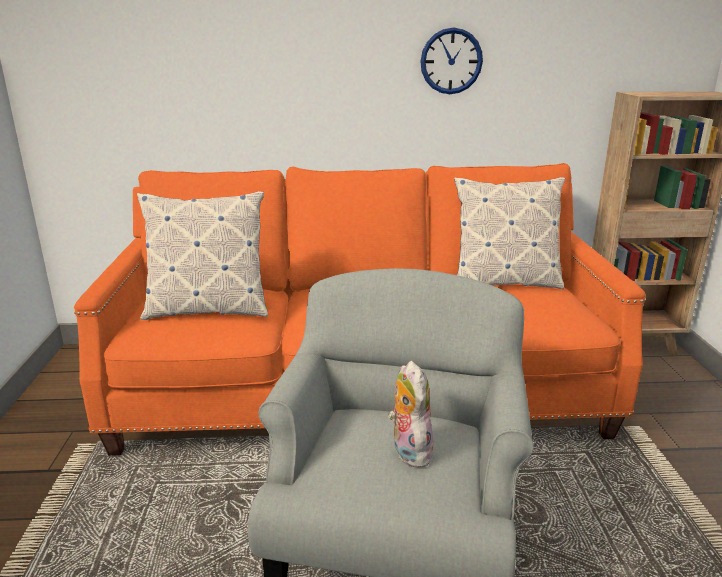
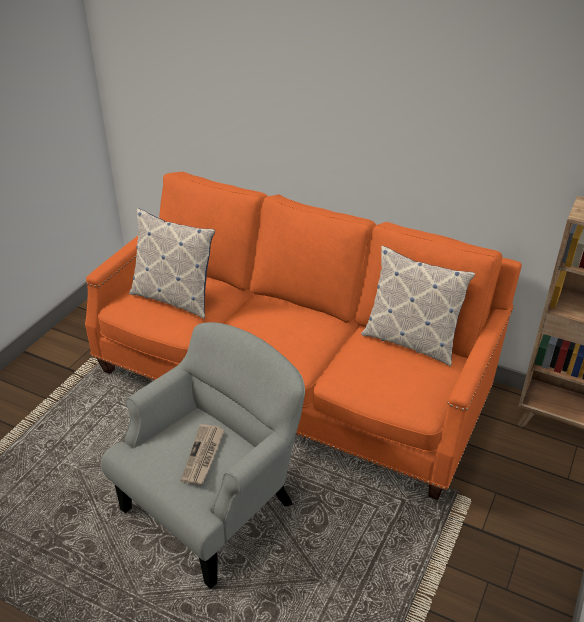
camera: 30 degrees right, 15 degrees up
plush toy [388,361,434,468] -> newspaper [181,424,225,485]
wall clock [420,28,483,94] -> none

